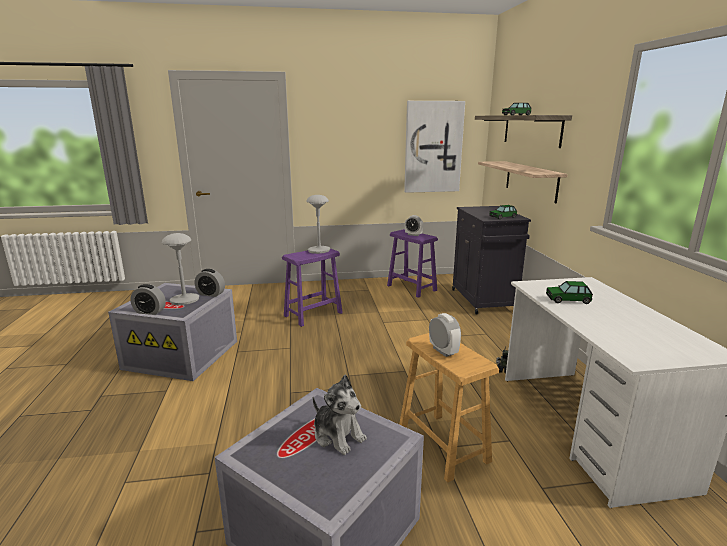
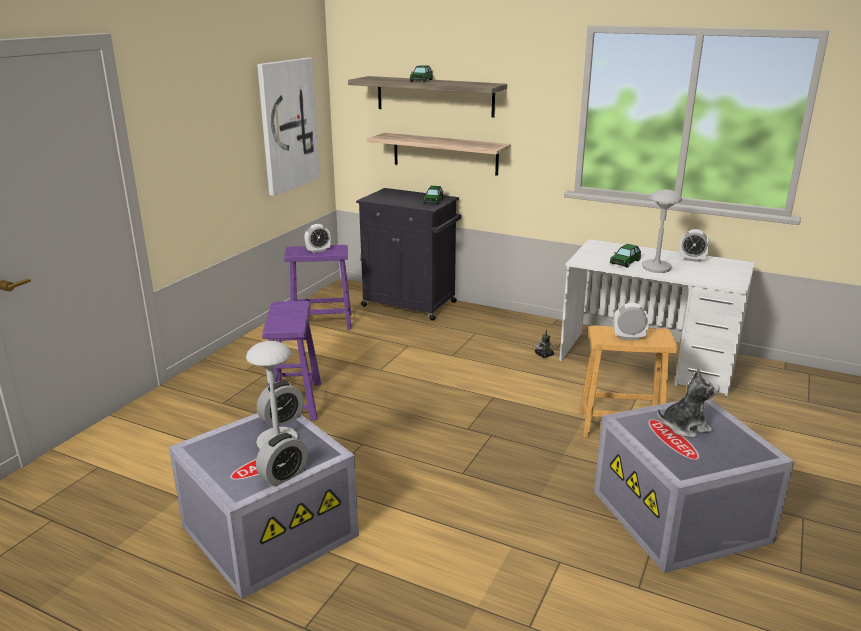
camera: 55 degrees left, 5 degrees up
grey table lamp [306,195,330,254] -> grey table lamp moved to [642,189,682,273]
none -> alarm clock [679,229,710,262]

